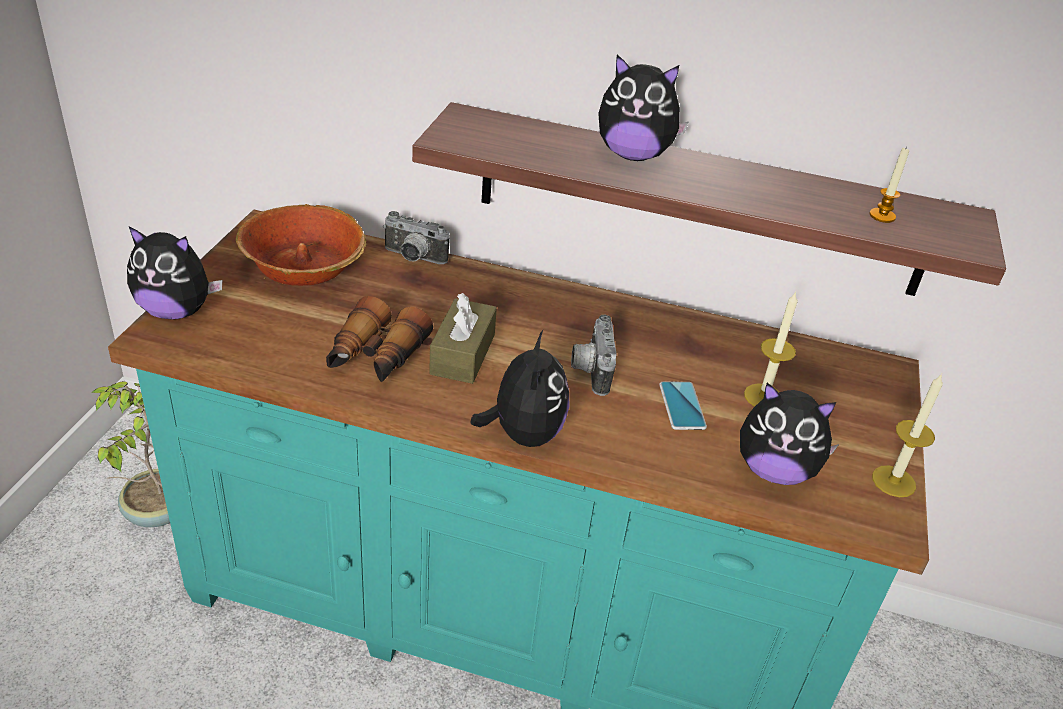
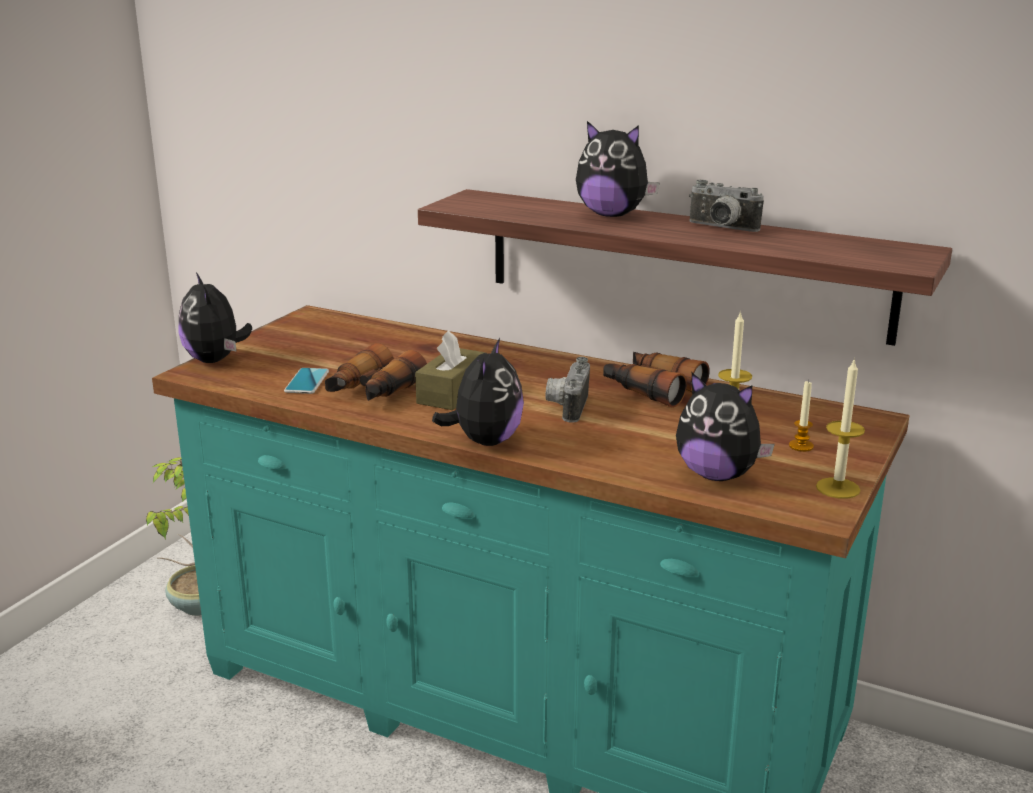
camera: 15 degrees right, 15 degrees down
plush toy [127,226,222,320] -> plush toy turned 45 degrees clockwise [179,272,252,363]
bowl [236,204,366,286] -> none
camera [383,211,450,264] -> camera moved to [689,180,764,232]
phone [659,382,707,430] -> phone moved to [284,368,329,394]
candle [869,146,909,223] -> candle moved to [789,380,814,452]
none -> binoculars [603,352,710,408]

